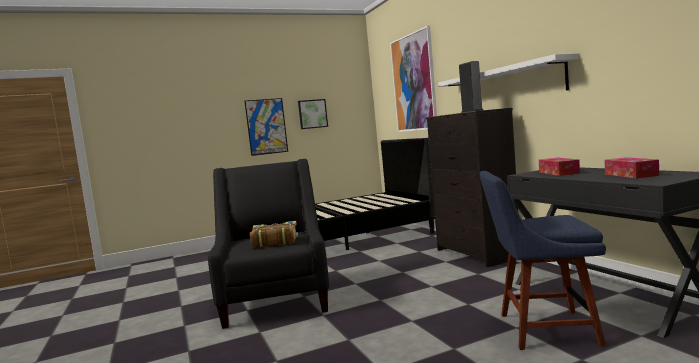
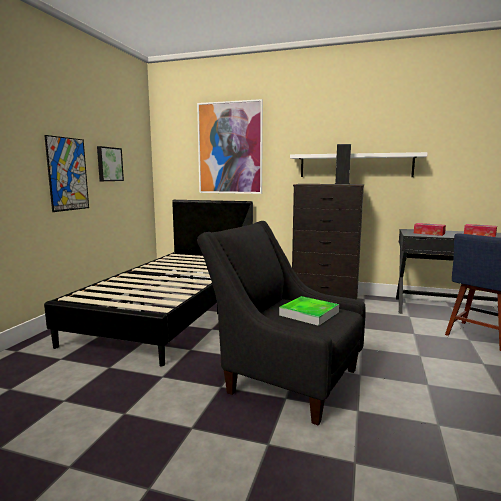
camera: 50 degrees left, 5 degrees up
book [250,221,298,248] -> tray [279,296,339,326]

